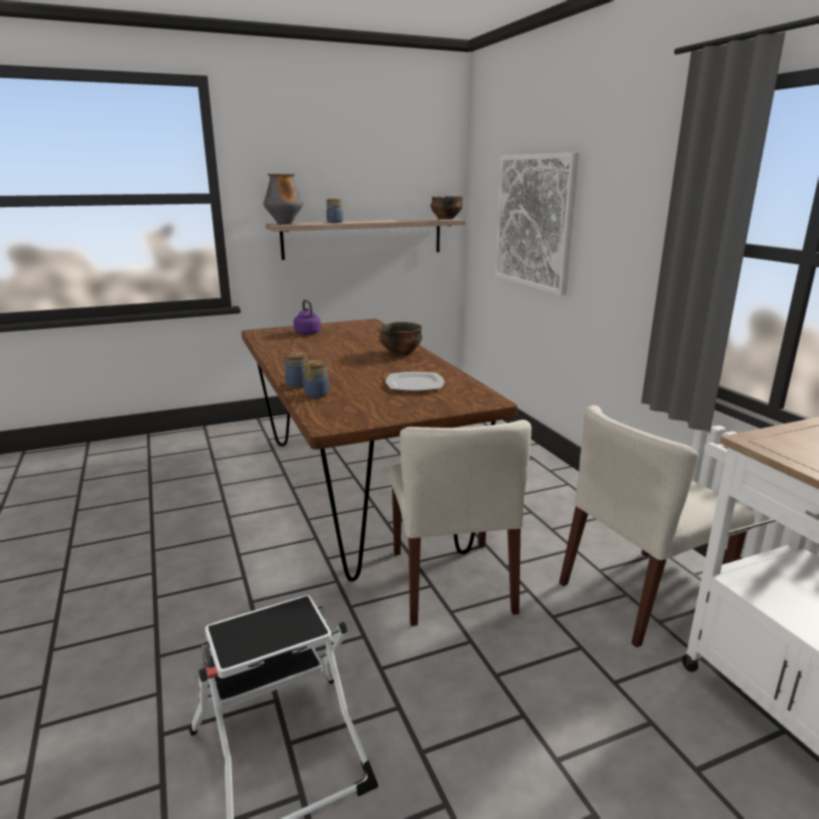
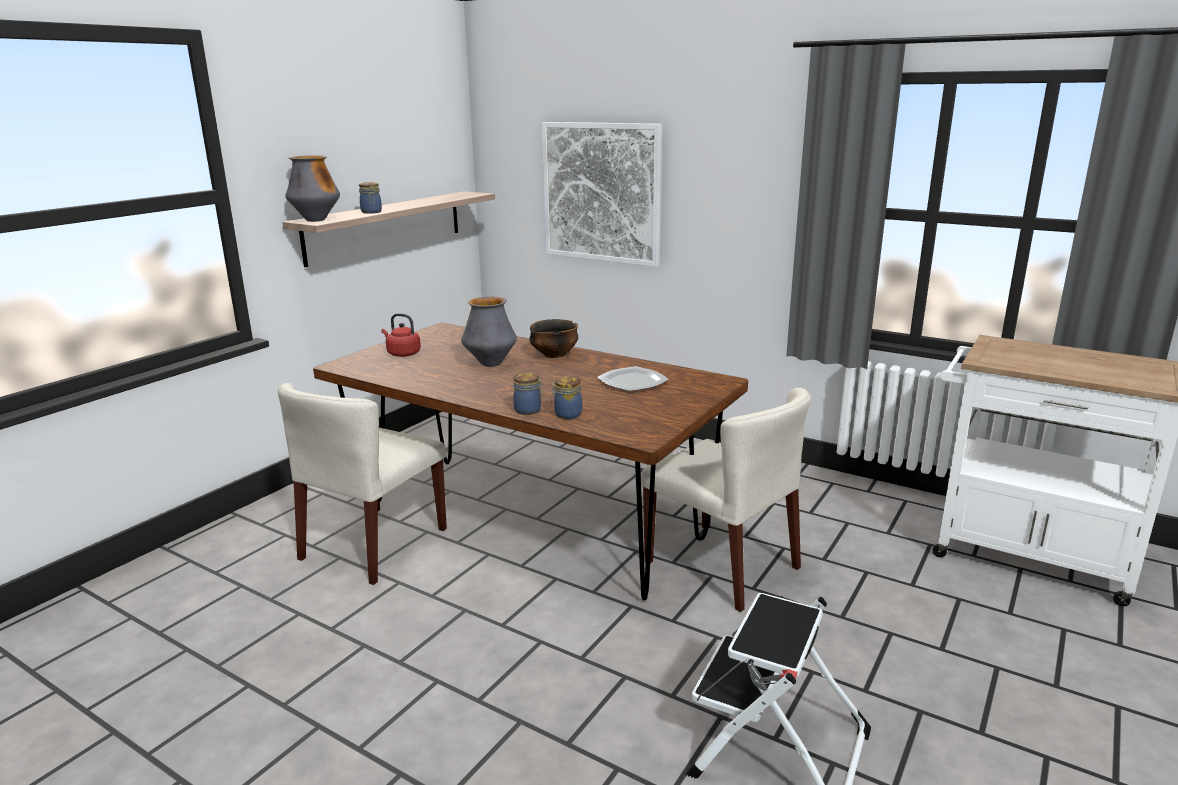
camera: 35 degrees left, 0 degrees up
purple kettle [293,300,321,335] -> red kettle [381,314,421,357]
bowl [431,196,463,219] -> none
beige chair [559,405,755,648] -> beige chair moved to [278,383,447,585]
none -> vase [461,297,517,367]

